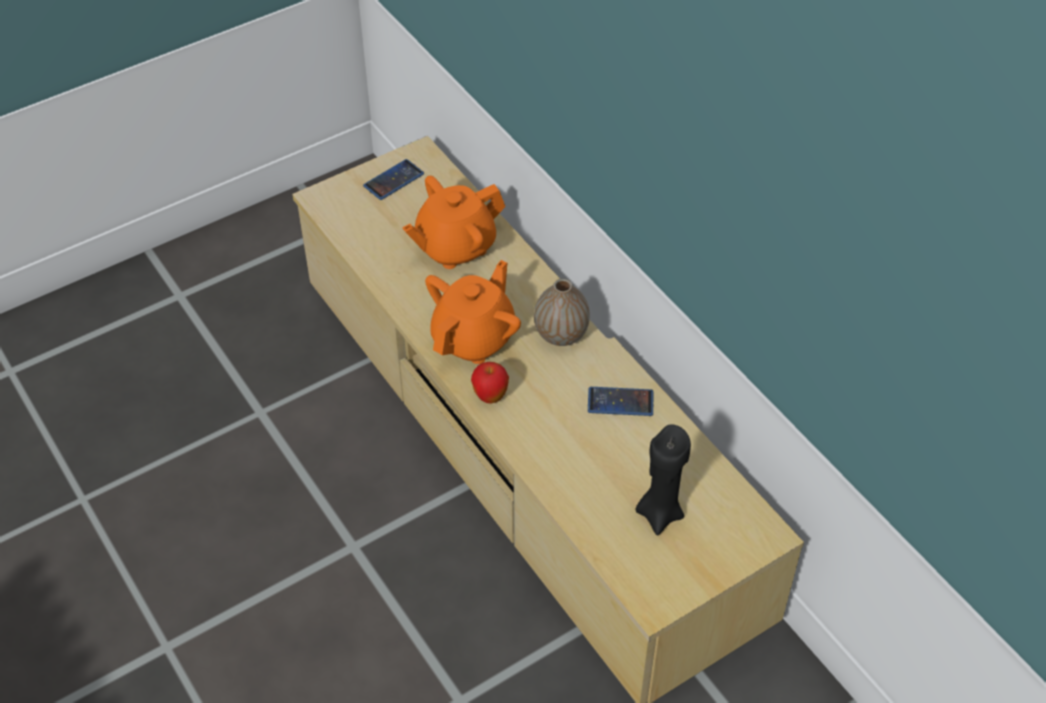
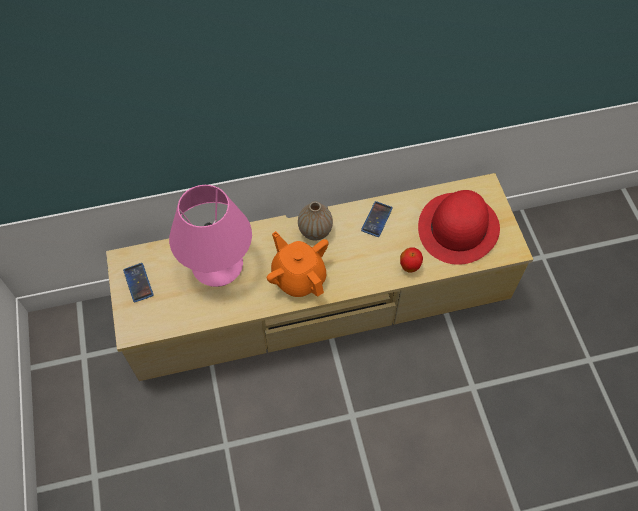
camera: 70 degrees left, 10 degrees up
orange teapot [402,176,506,269] -> pink table lamp [169,185,252,287]
apple [471,362,509,404] -> apple moved to [400,248,423,273]
black candle [635,424,691,536] -> red hat [418,190,500,265]

